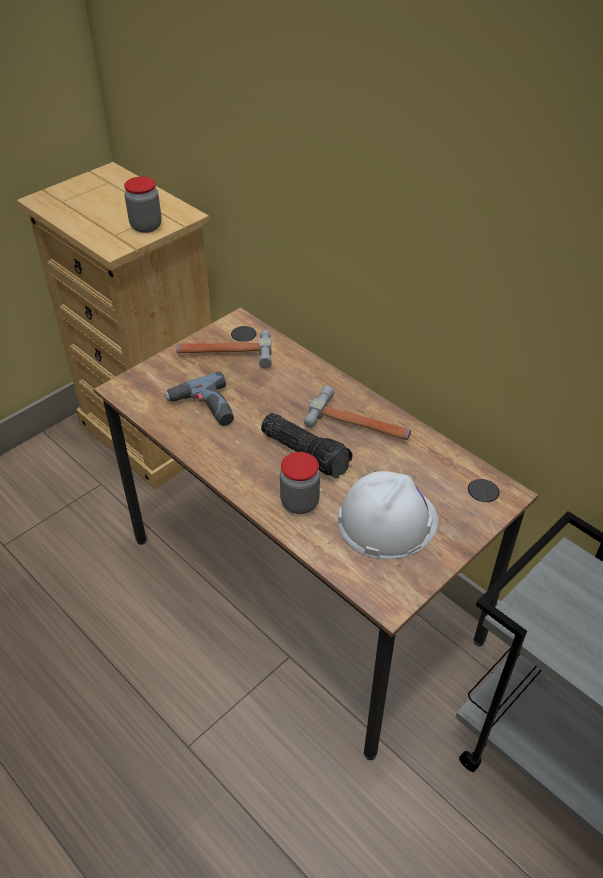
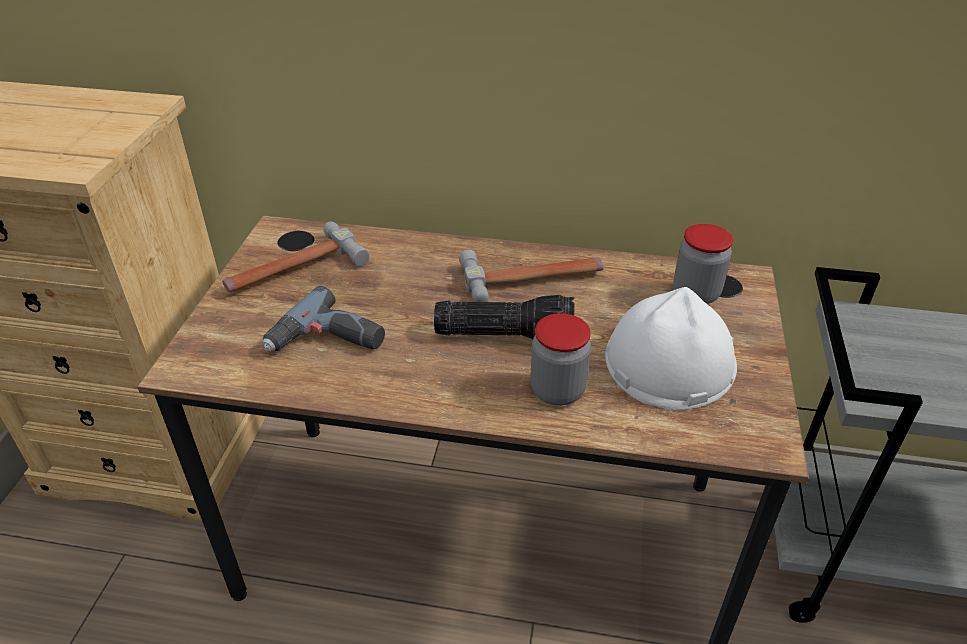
camera: 35 degrees left, 5 degrees down
jar [124,177,162,233] -> jar moved to [673,224,733,304]

